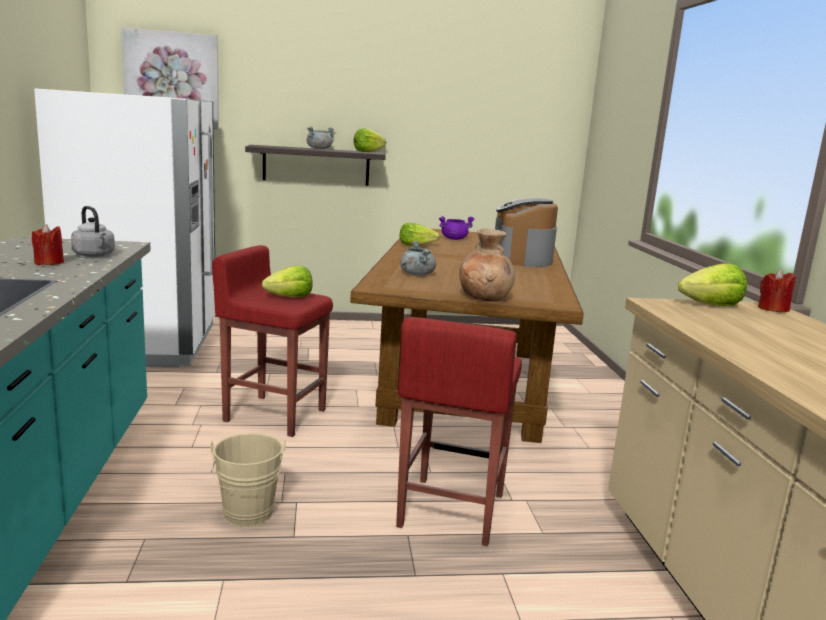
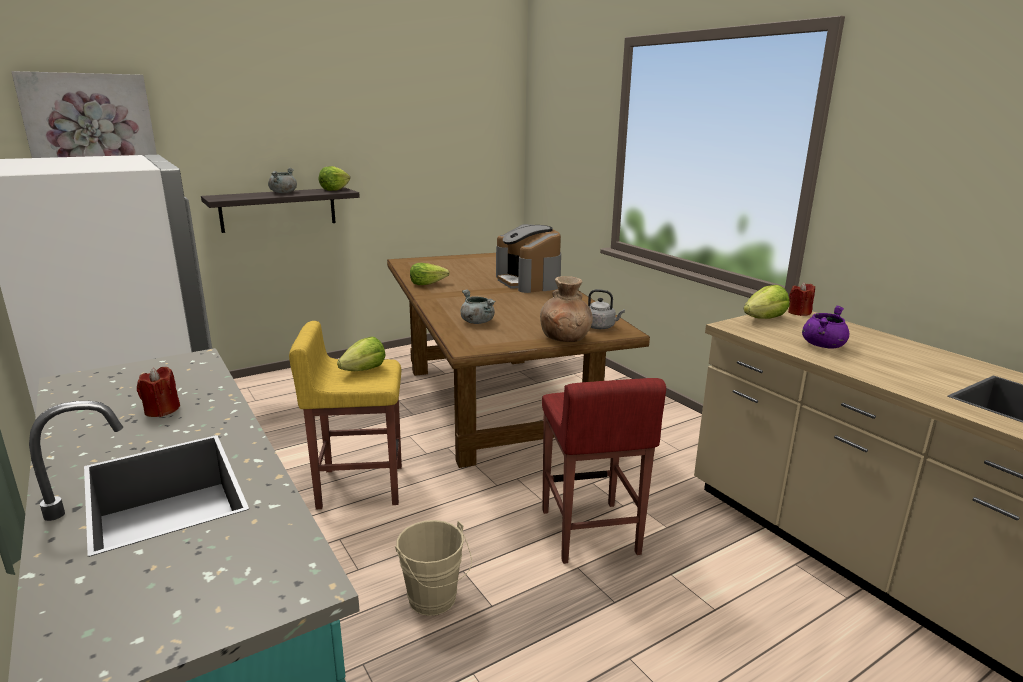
camera: 25 degrees left, 5 degrees up
grey kettle [71,206,115,257] -> grey kettle moved to [588,289,625,329]
red stool [212,245,333,437] -> yellow stool [289,321,402,509]
purple cooking pot [439,216,475,240] -> purple cooking pot moved to [802,306,849,348]

